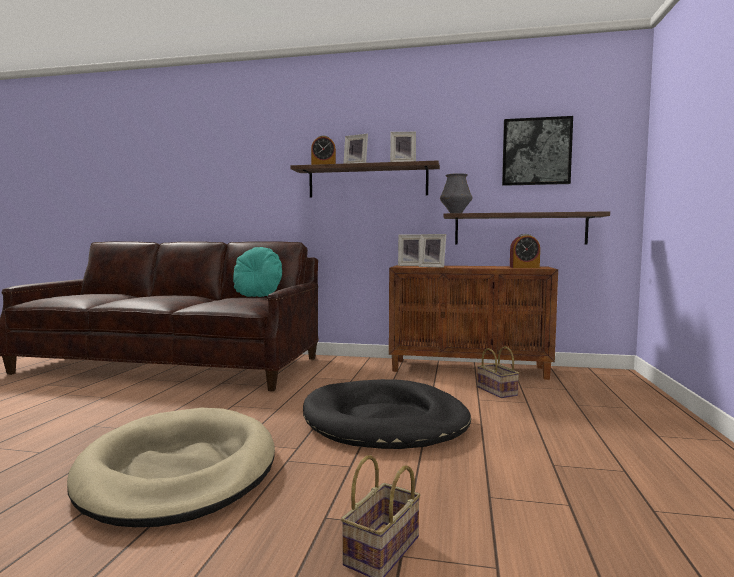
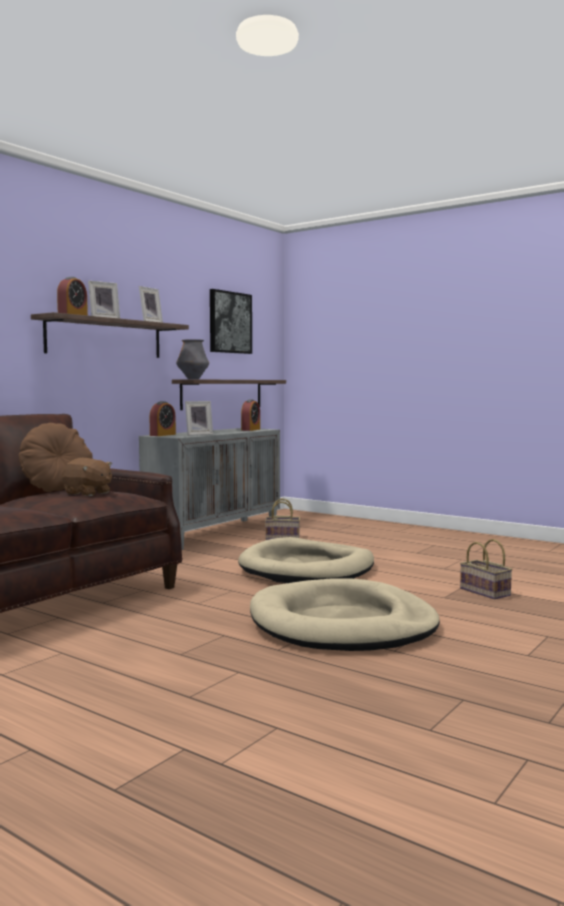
camera: 65 degrees left, 0 degrees up
turquoise pillow [233,247,282,297] -> brown pillow [19,423,92,492]
black dog bed [303,379,471,449] -> beige dog bed [238,537,374,583]
brown cabinet [389,265,558,380] -> grey cabinet [139,428,280,550]
picture frame [398,235,421,266] -> alarm clock [150,401,176,436]
none -> brown plush toy [62,458,112,496]

